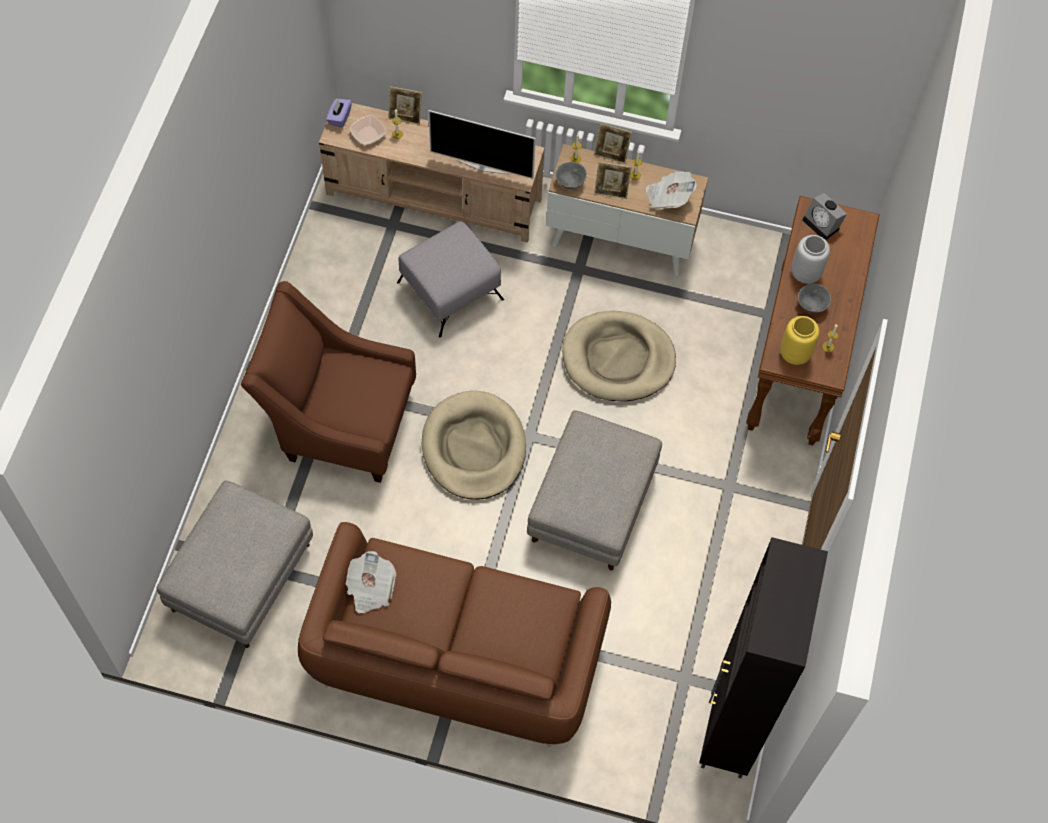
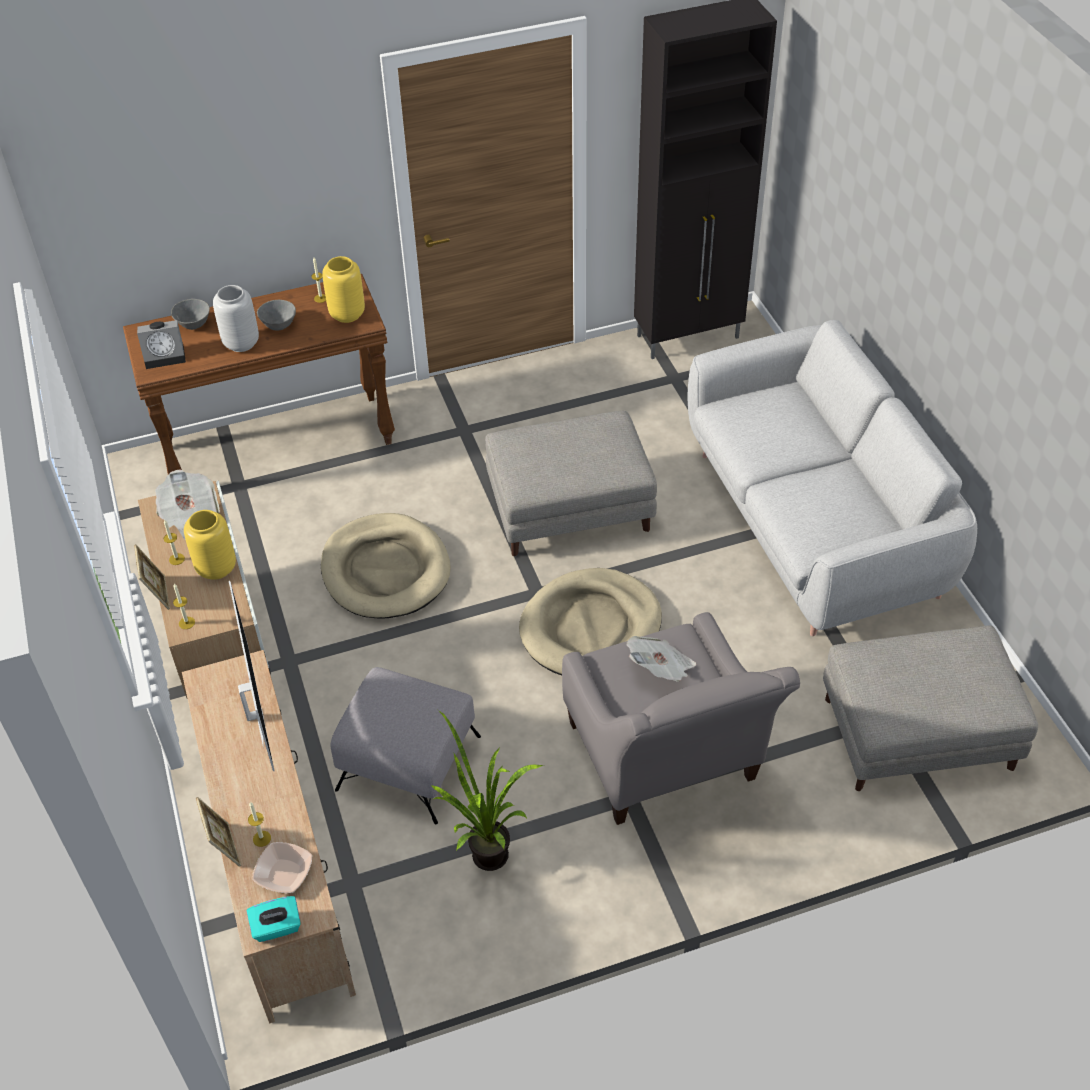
camera: 120 degrees left, 15 degrees down
brown armchair [241,281,416,483] -> grey armchair [562,612,800,825]
brown sofa [298,522,611,747] -> grey sofa [688,320,977,636]
purple tissue box [326,98,352,128] -> turquoise tissue box [246,896,301,942]
newspaper [346,551,396,613] -> newspaper moved to [627,636,696,682]
grey bowl [555,162,587,189] -> grey bowl moved to [171,299,210,330]
picture frame [594,162,632,199] -> yellow vase [184,510,236,580]
alarm clock [802,193,847,240] -> alarm clock turned 60 degrees clockwise [137,320,186,369]
none -> potted plant [431,710,543,871]

